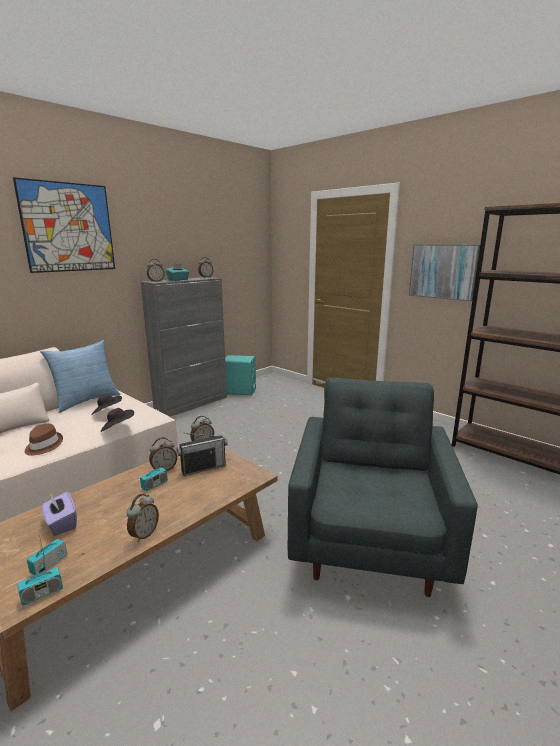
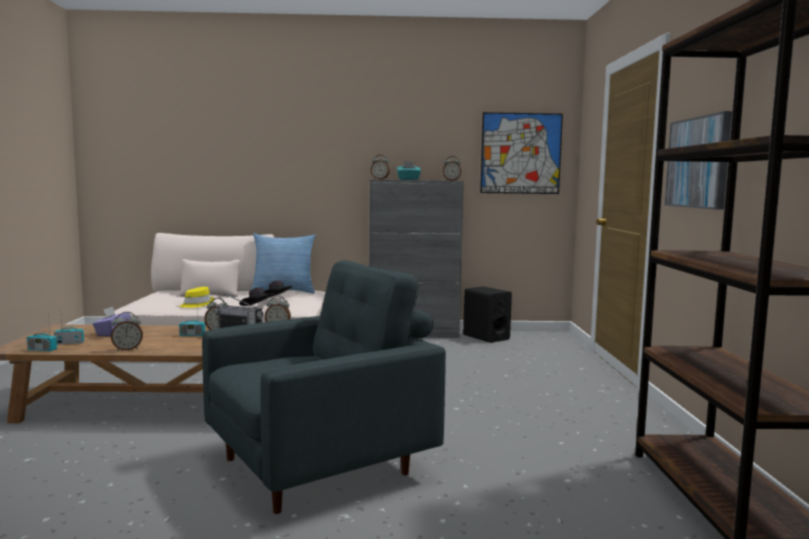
camera: 45 degrees right, 10 degrees down
picture [13,177,115,273] -> picture moved to [480,112,563,194]
brown hat [25,424,63,456] -> yellow hat [180,287,214,308]
turquoise speaker [225,355,256,395] -> black speaker [463,287,512,343]

